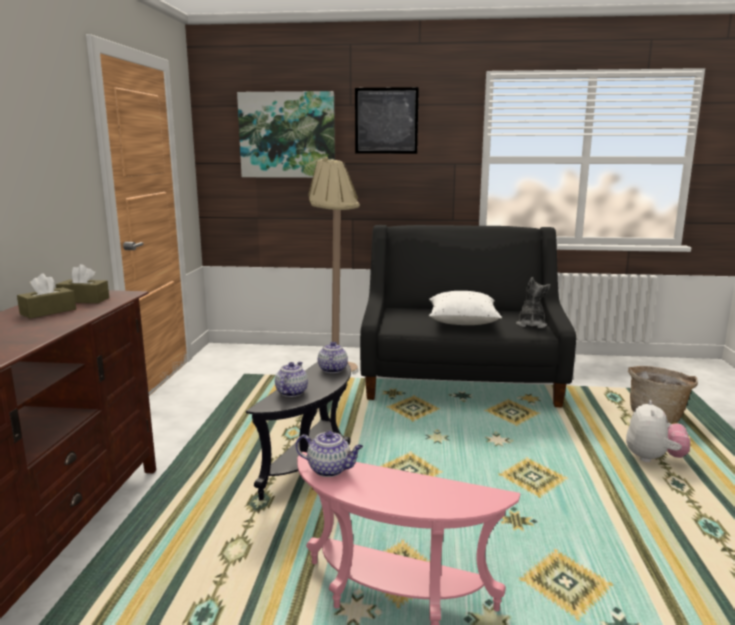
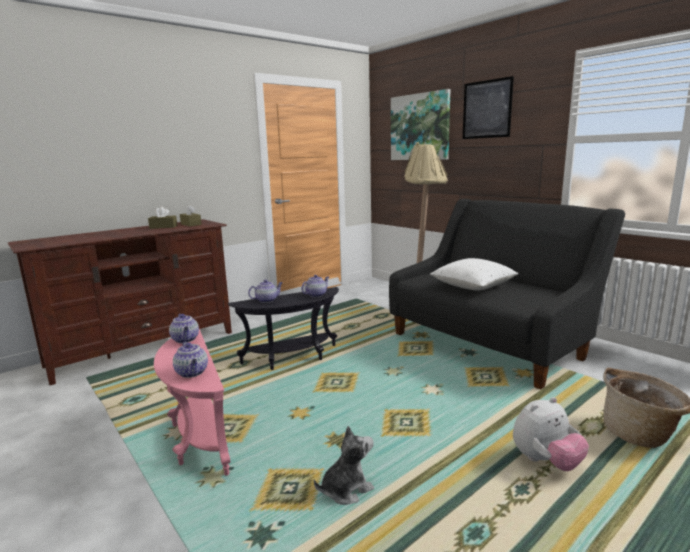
camera: 45 degrees right, 0 degrees up
plush toy [516,277,550,328] -> plush toy moved to [314,426,374,505]
none -> teapot [173,341,208,378]

